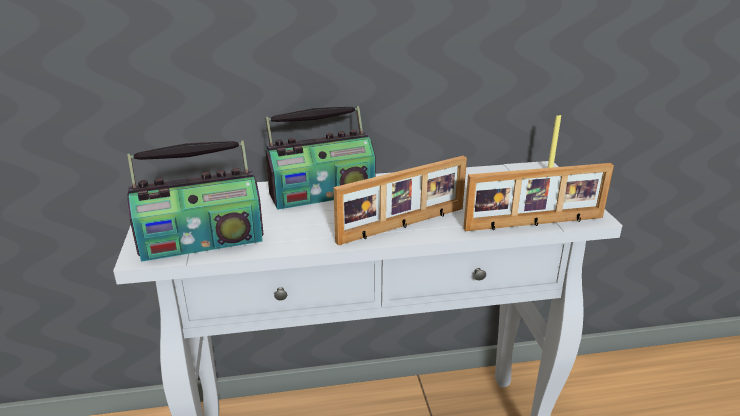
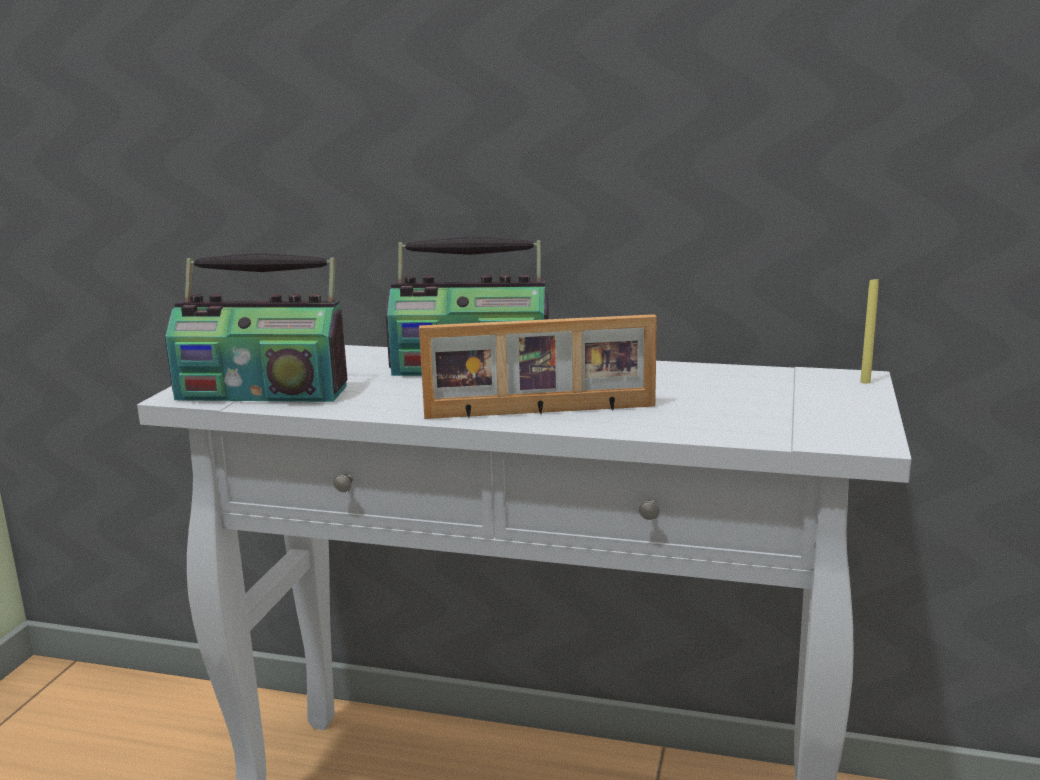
camera: 25 degrees right, 10 degrees down
picture frame [463,163,614,231] -> none

